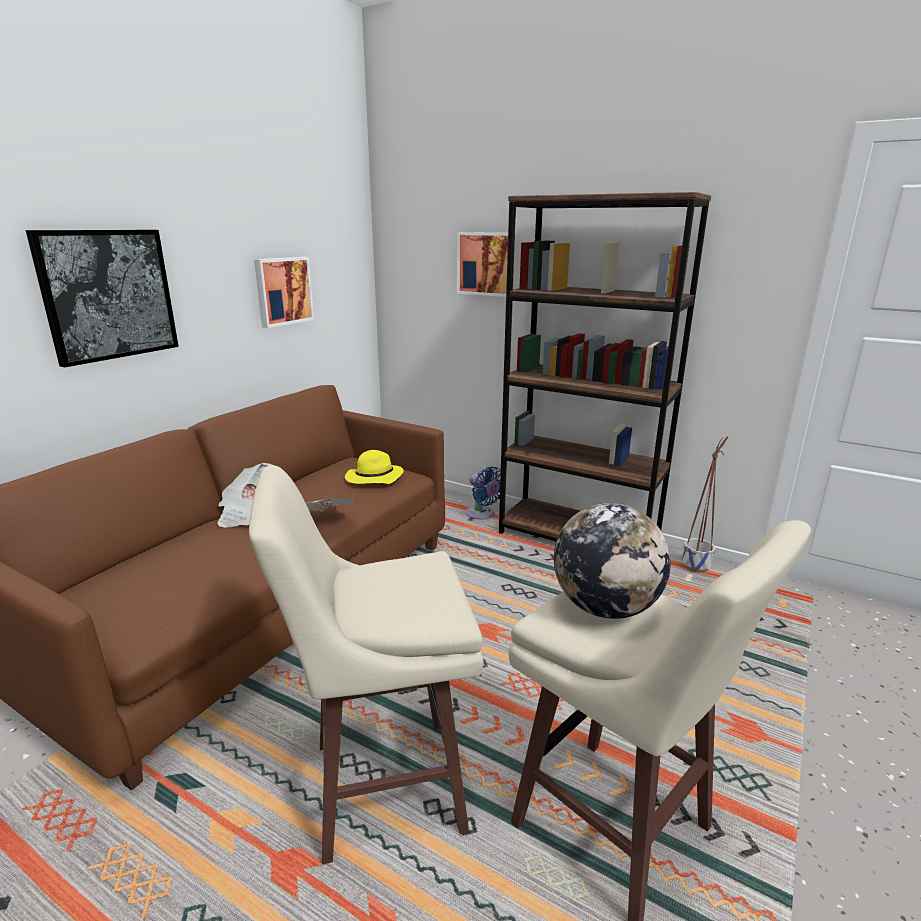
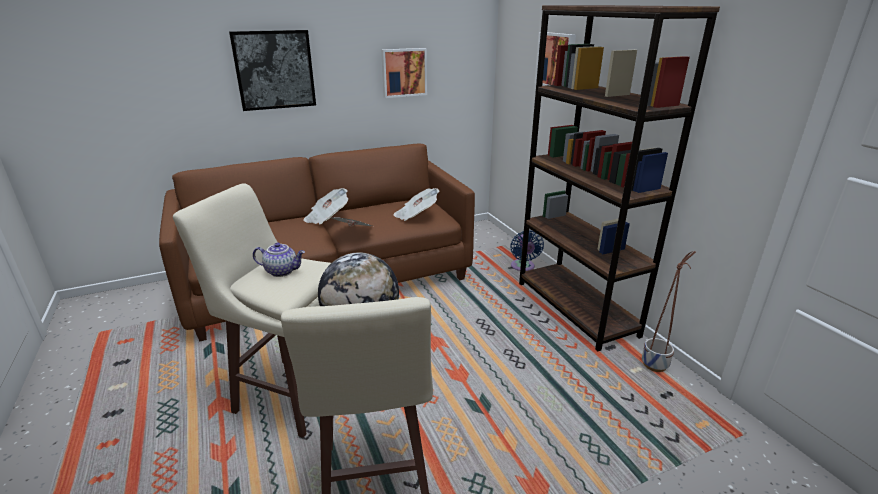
camera: 35 degrees right, 5 degrees up
yellow hat [345,450,404,484] -> newspaper [394,188,440,221]
none -> teapot [253,242,305,277]

